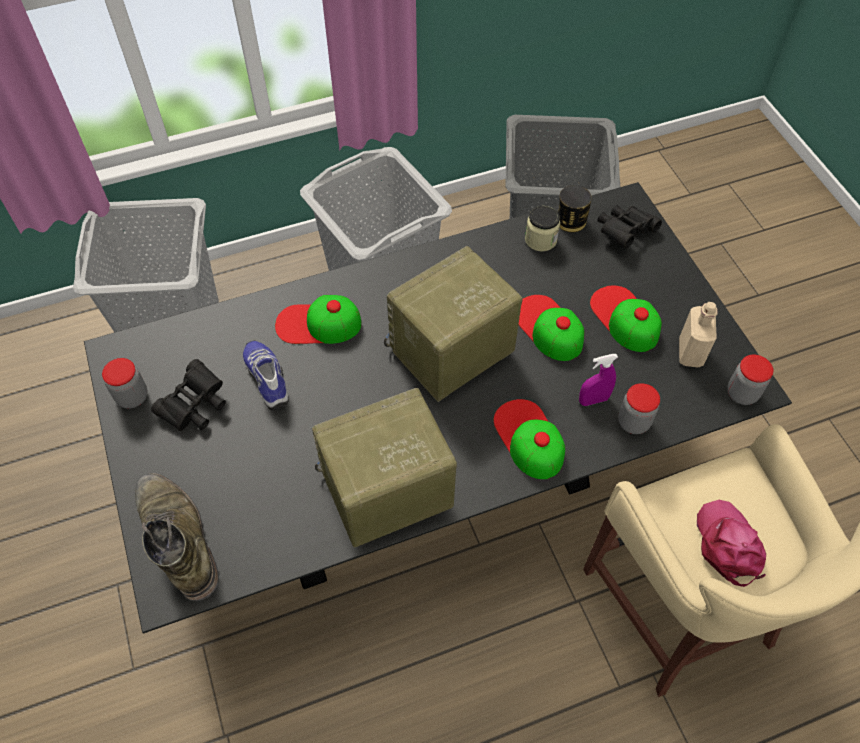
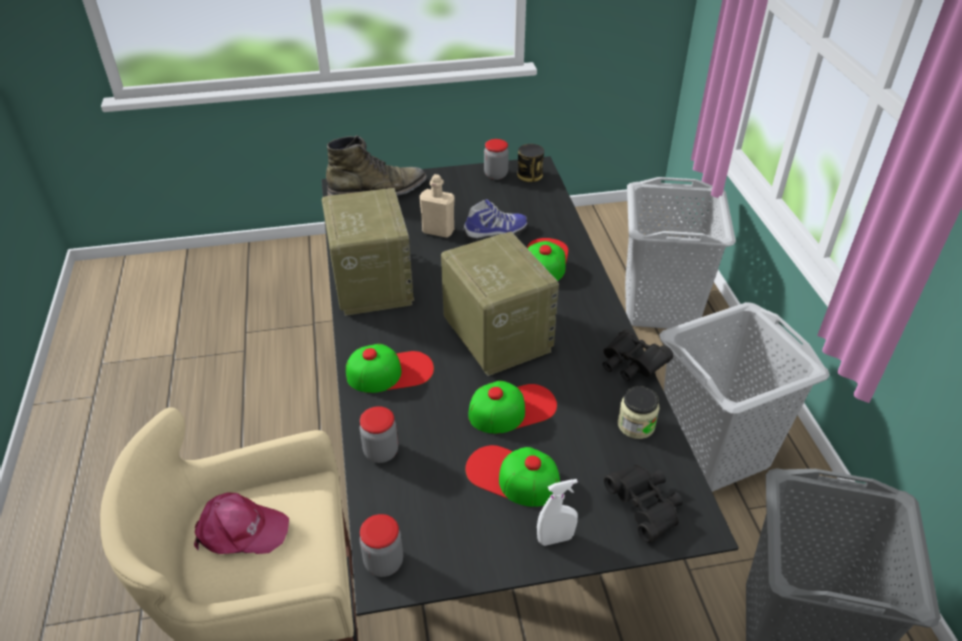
camera: 100 degrees right, 15 degrees down
black binoculars [151,359,226,431] -> black binoculars moved to [603,329,673,381]
can [558,185,592,232] -> can moved to [517,144,544,182]
purple spray bottle [579,354,618,406] -> none
cap [590,285,662,352] -> cap turned 135 degrees counterclockwise [465,445,560,507]
beige bottle [679,302,718,367] -> beige bottle moved to [419,174,455,238]
none -> white spray bottle [537,479,578,546]

